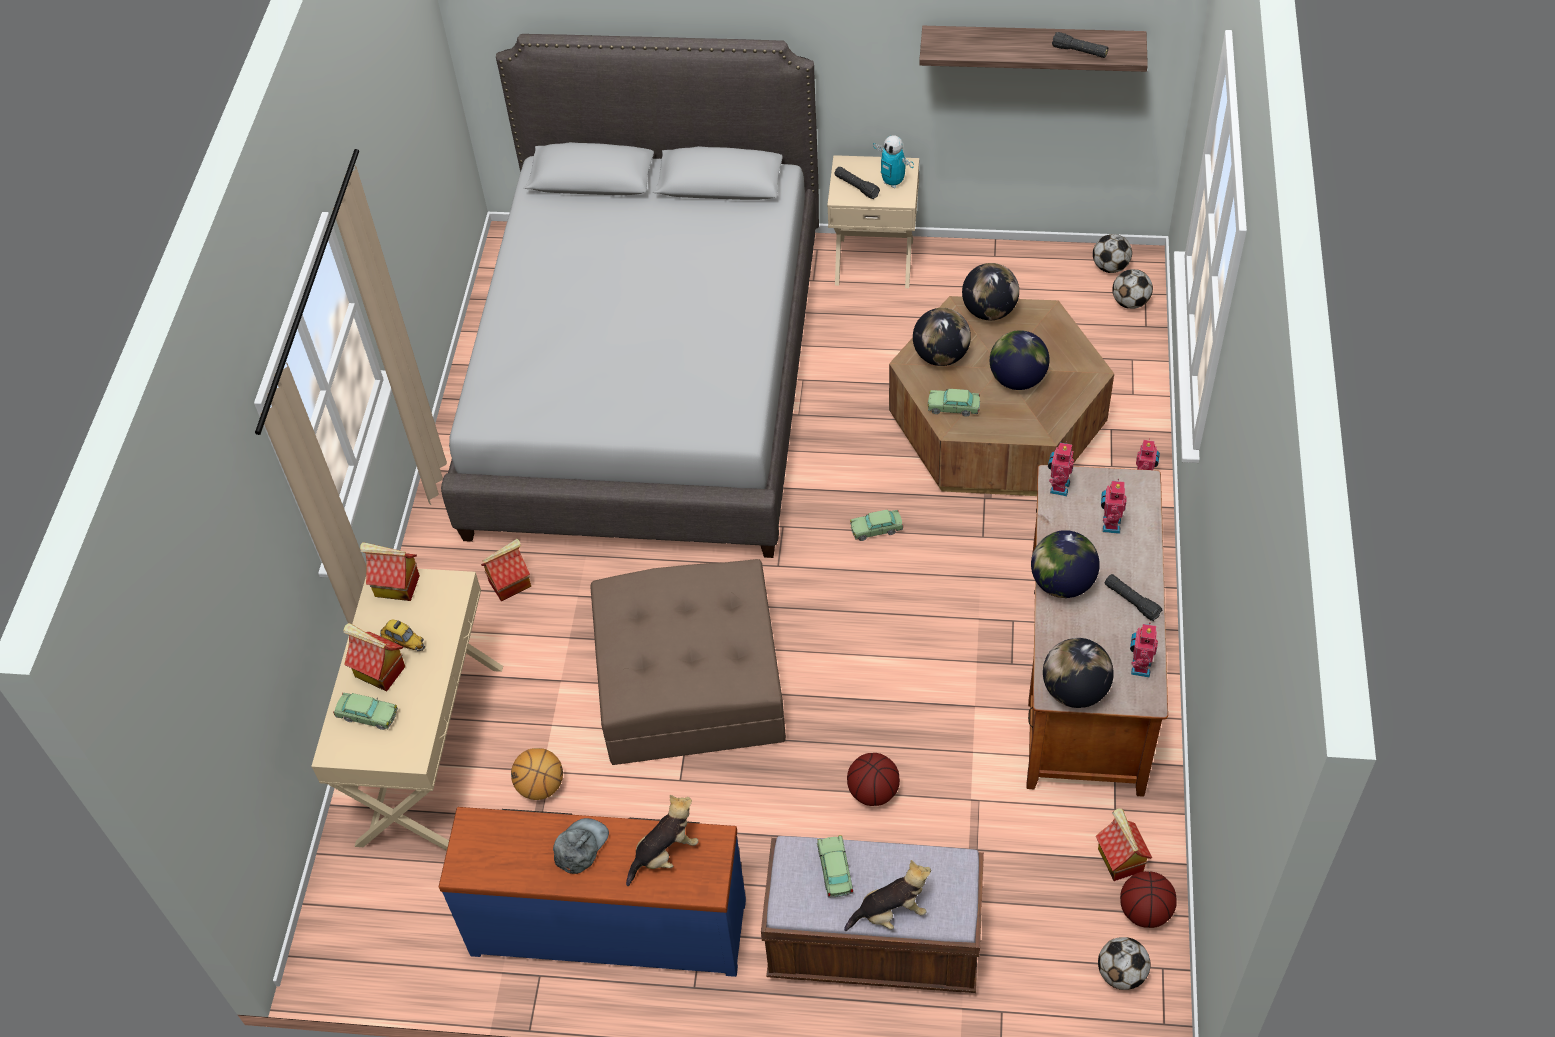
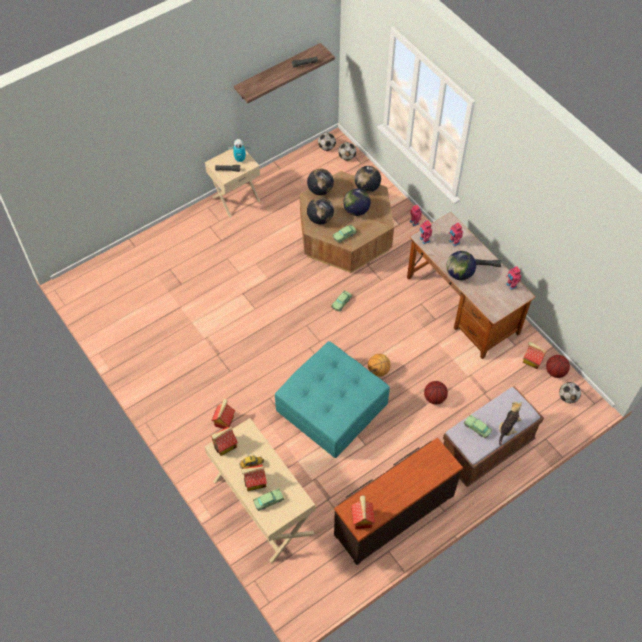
camera: 45 degrees left, 5 degrees up
blue dresser [439,807,746,977] -> brown dresser [334,438,463,565]
grey bed [441,34,819,558] -> none
basketball [511,748,563,800] -> basketball moved to [368,354,391,377]
grey cap [553,818,609,874] -> none
brown ottoman [590,559,786,765] -> turquoise ottoman [275,341,390,458]
plush toy [626,795,698,886] -> none
globe [1043,638,1114,708] -> globe moved to [355,166,381,193]
none -> toy house [351,495,375,529]

